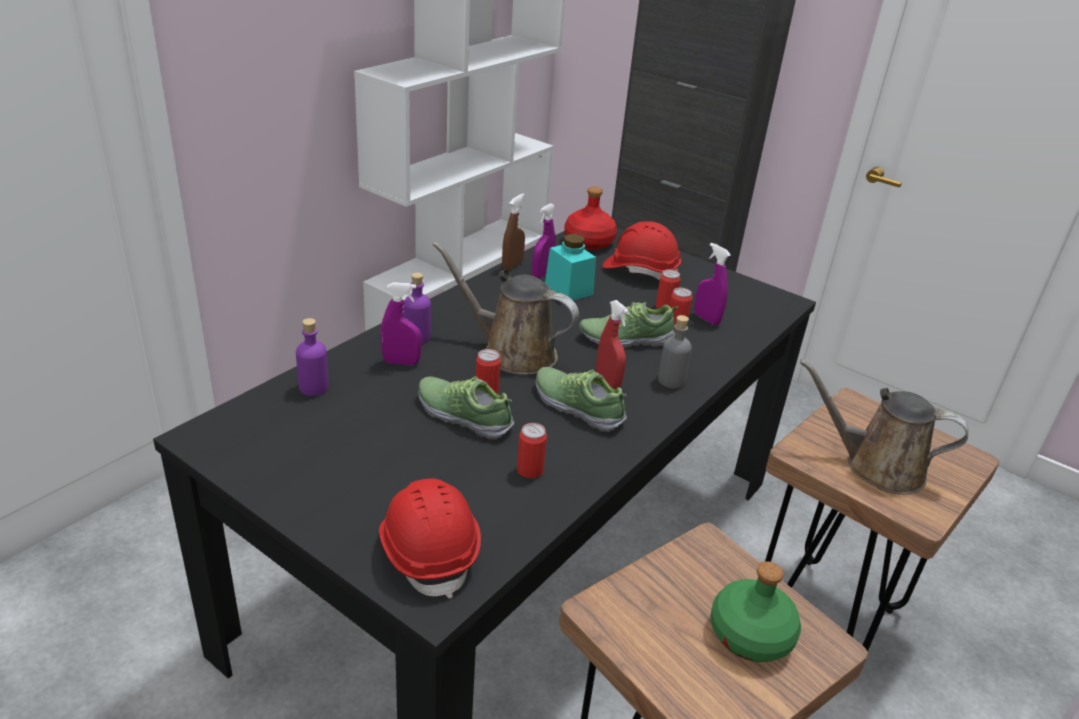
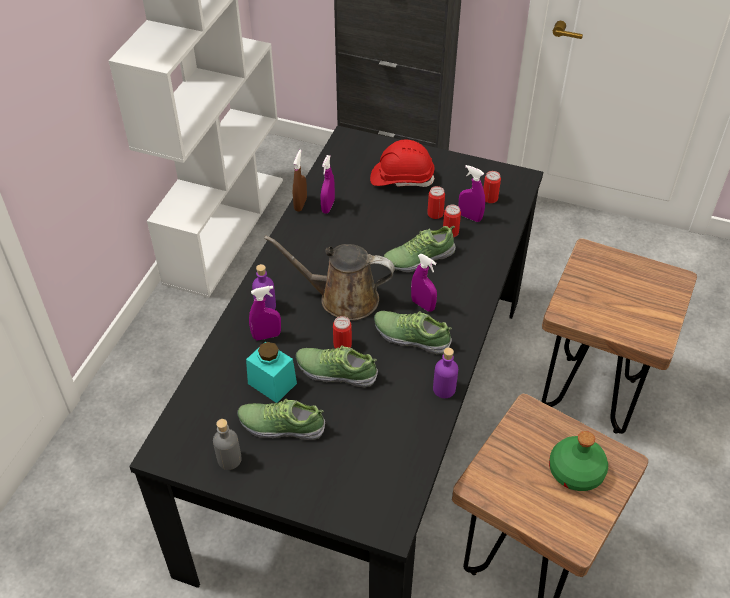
camera: 15 degrees left, 15 degrees up
purple bottle [296,318,329,396] -> purple bottle moved to [433,348,458,398]
red hard hat [379,479,481,599] -> none
can [517,423,547,479] -> can moved to [483,171,501,203]
turquoise jar [545,234,596,301] -> turquoise jar moved to [246,341,297,403]
red bottle [564,187,617,250] -> none
red spray bottle [596,300,629,389] -> purple spray bottle [411,254,437,312]
grey bottle [658,315,692,388] -> grey bottle moved to [213,419,242,470]
brown watering can [800,359,968,494] -> none
none -> shoe [237,399,325,440]

